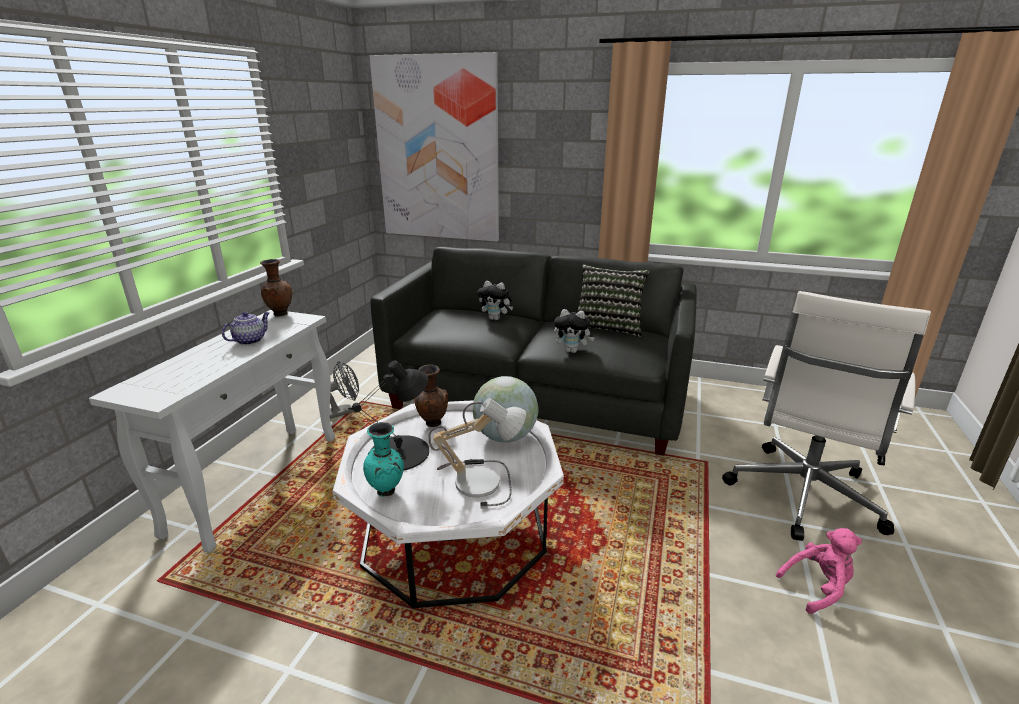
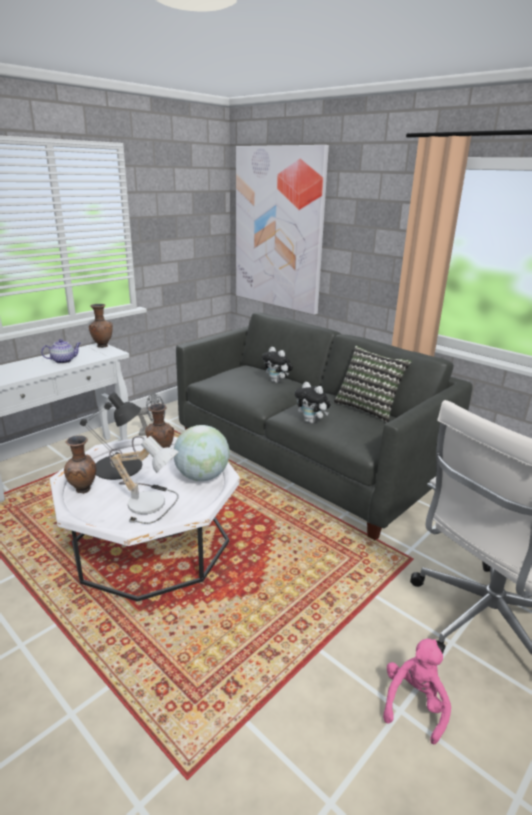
camera: 25 degrees right, 0 degrees up
turquoise vase [363,422,404,497] -> brown vase [64,435,96,494]
pink plush toy [776,528,862,614] -> pink plush toy turned 75 degrees counterclockwise [383,638,451,745]

